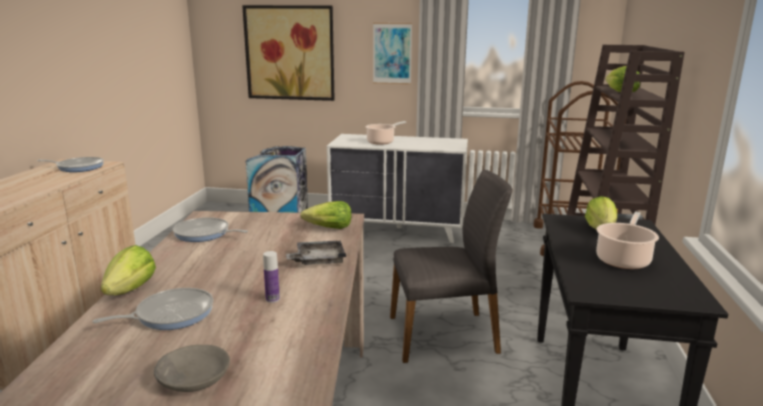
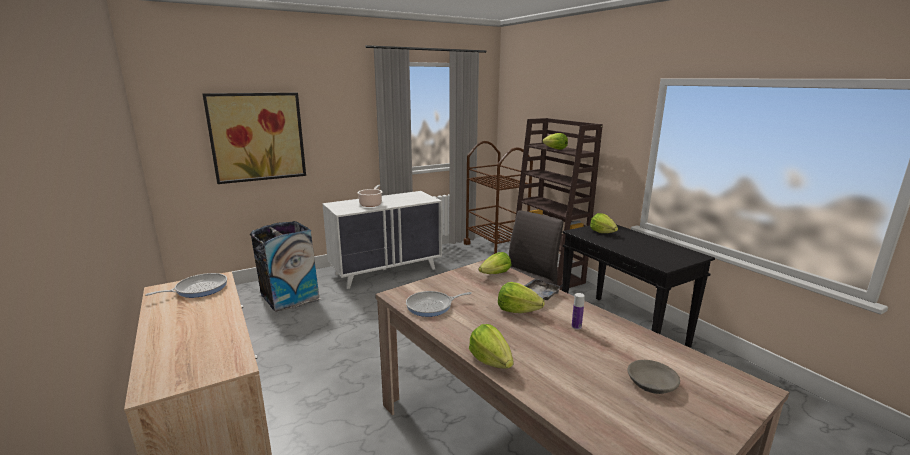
camera: 40 degrees left, 0 degrees up
frying pan [92,288,213,330] -> none
picture [373,23,412,84] -> none
cooking pot [596,212,659,269] -> none
none -> lettuce [498,282,545,313]

